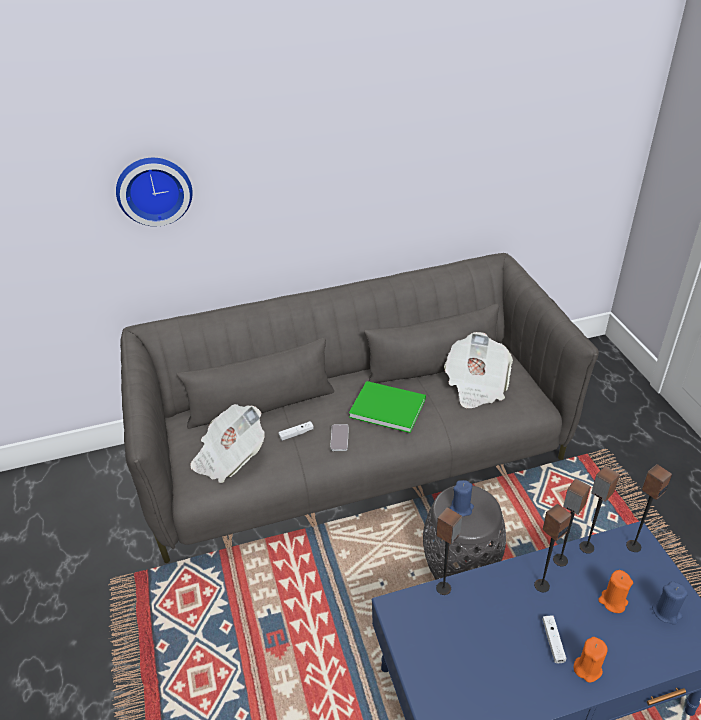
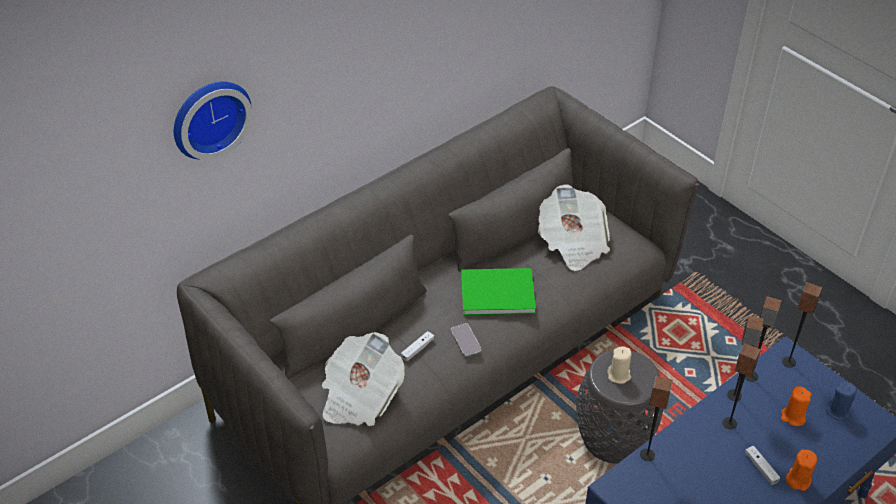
camera: 25 degrees left, 5 degrees up
blue candle [450,480,474,517] -> beige candle [607,346,631,384]

